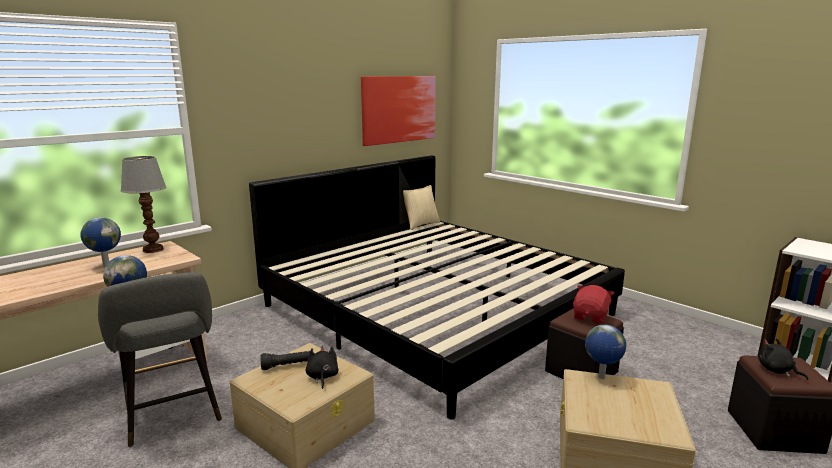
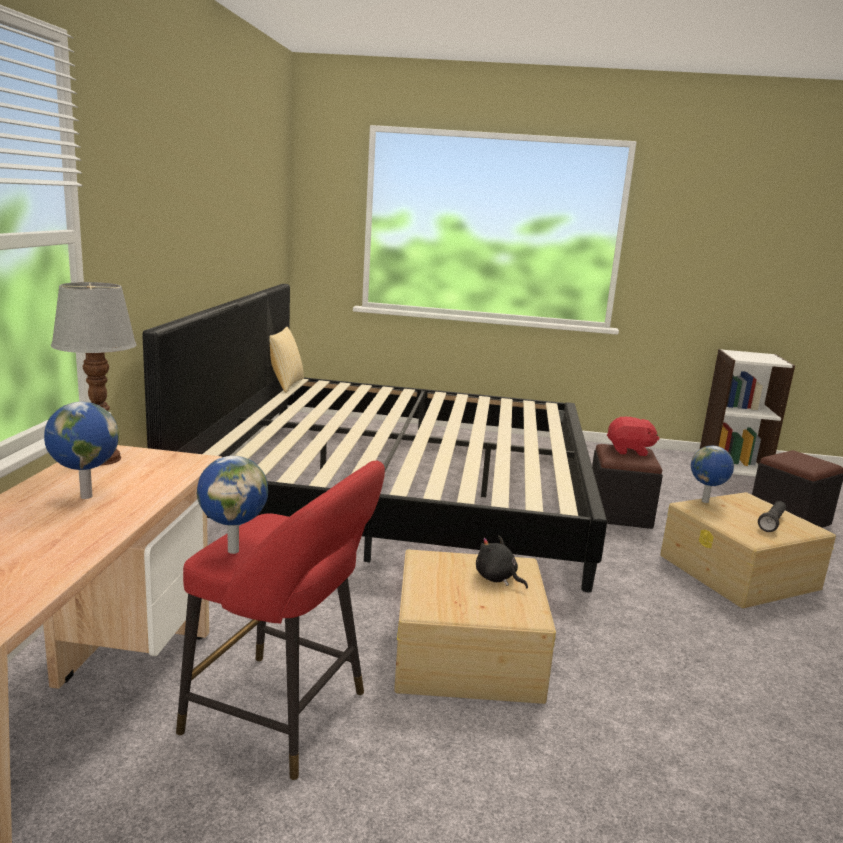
camera: 40 degrees left, 0 degrees up
grey stool [98,272,222,447] -> red stool [176,461,385,780]
black flashlight [261,351,310,370] -> black flashlight moved to [758,501,786,532]
picture [361,76,436,146] -> none
red plush toy [573,285,614,324] -> red plush toy turned 105 degrees clockwise [607,417,660,456]
black plush toy [758,338,808,380] -> none

